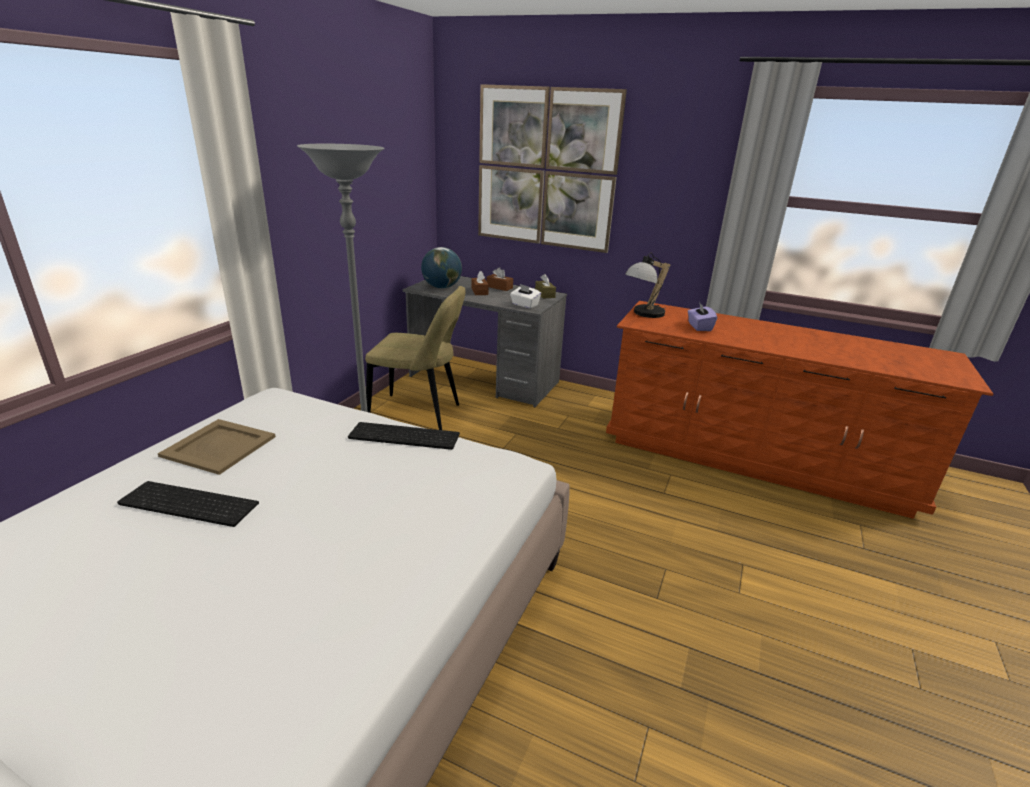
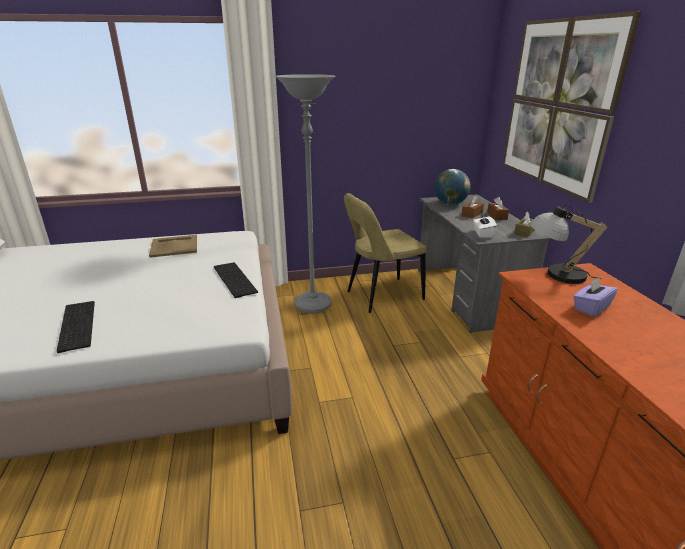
camera: 55 degrees right, 0 degrees up
keyboard [117,481,259,527] -> keyboard moved to [57,301,95,353]
beige chair [365,286,466,430] -> beige chair turned 90 degrees clockwise [344,193,427,313]

